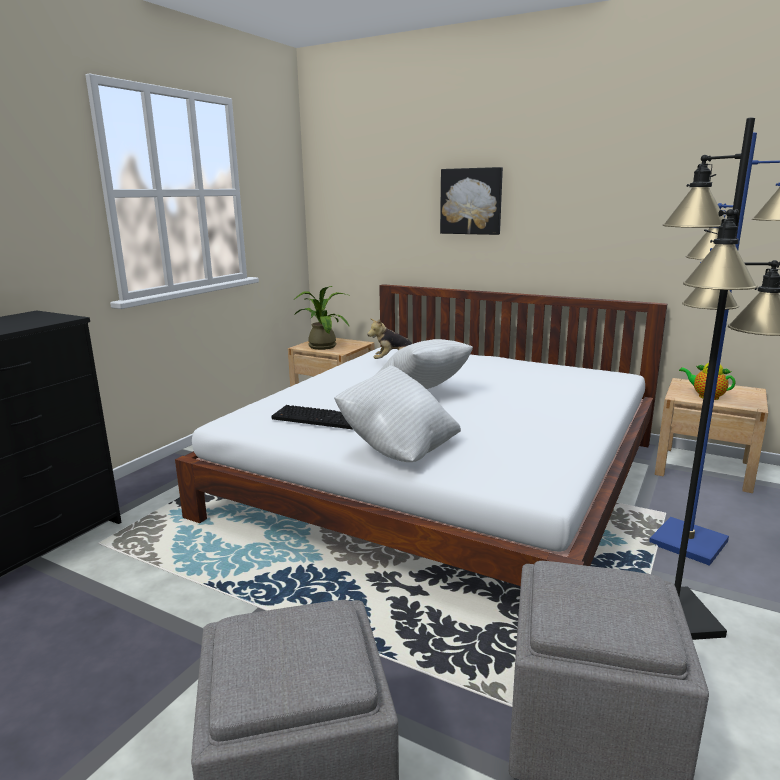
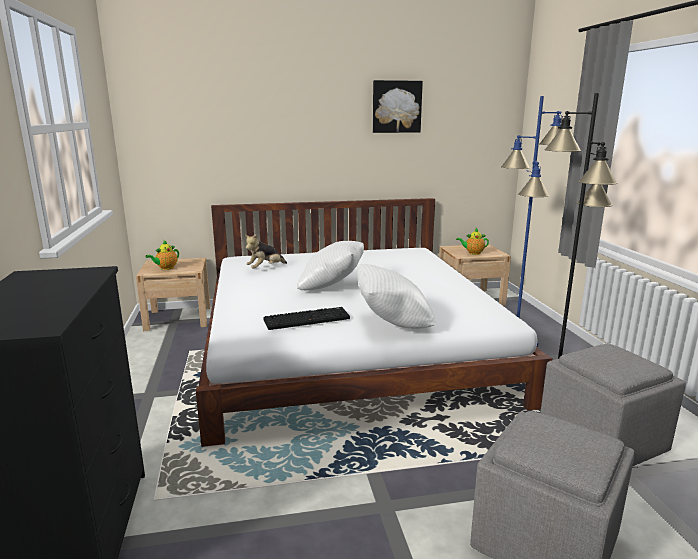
camera: 40 degrees left, 0 degrees up
potted plant [293,286,349,350] -> teapot [145,240,179,270]
picture [440,167,503,235] -> picture moved to [373,80,423,133]

